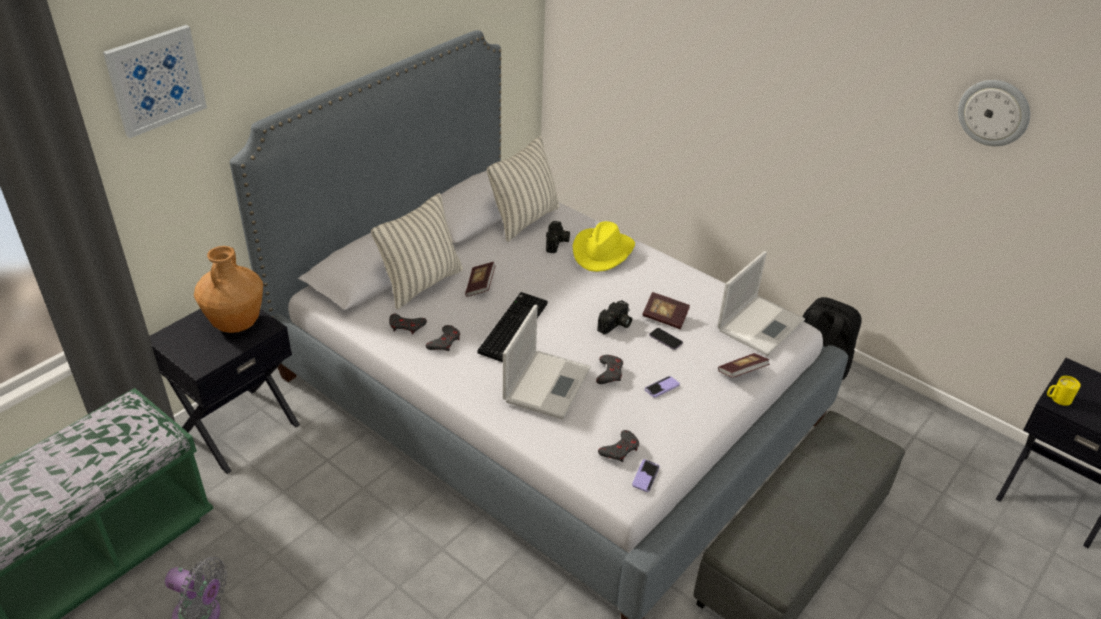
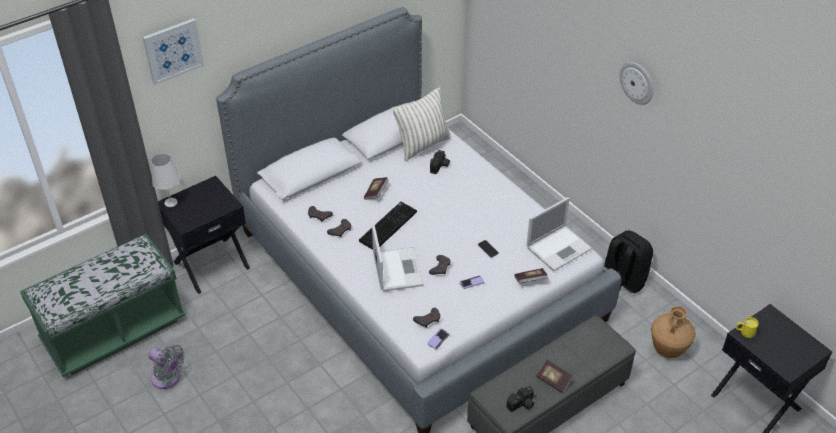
camera: 15 degrees right, 5 degrees up
brown vase [194,246,263,333] -> brown vase moved to [651,306,696,358]
pillow [371,193,463,309] -> none
laptop [503,305,591,420] -> laptop turned 45 degrees counterclockwise [372,224,424,291]
yellow hat [573,221,635,272] -> none
camera [597,300,632,334] -> camera moved to [506,386,534,412]
book [642,292,690,329] -> book moved to [536,360,573,393]
wall clock [958,80,1030,146] -> wall clock moved to [620,62,653,105]
none -> white table lamp [151,153,180,207]

